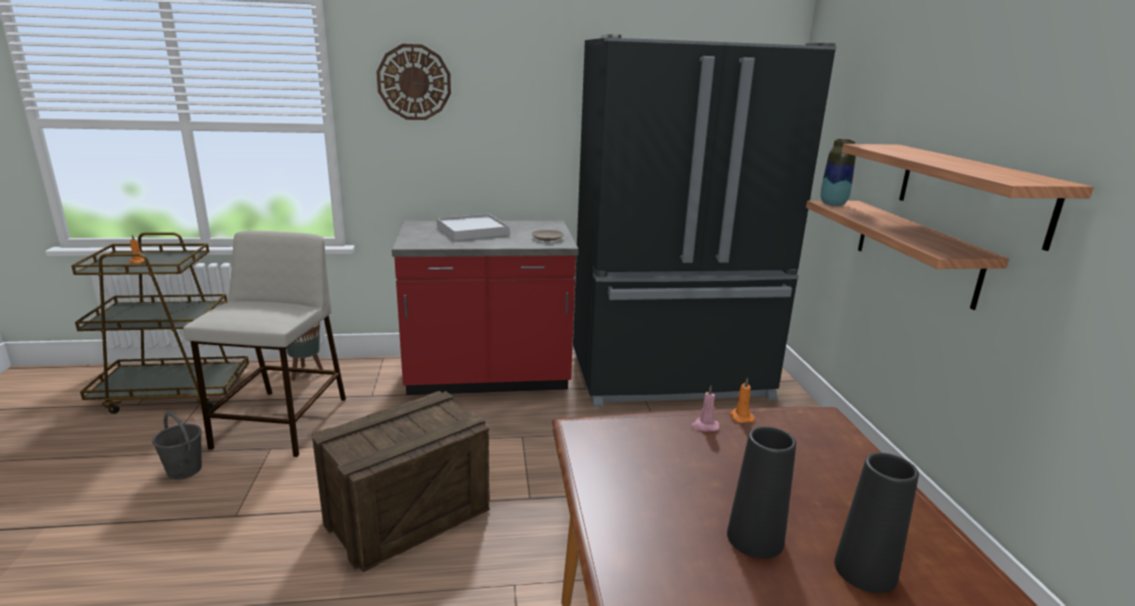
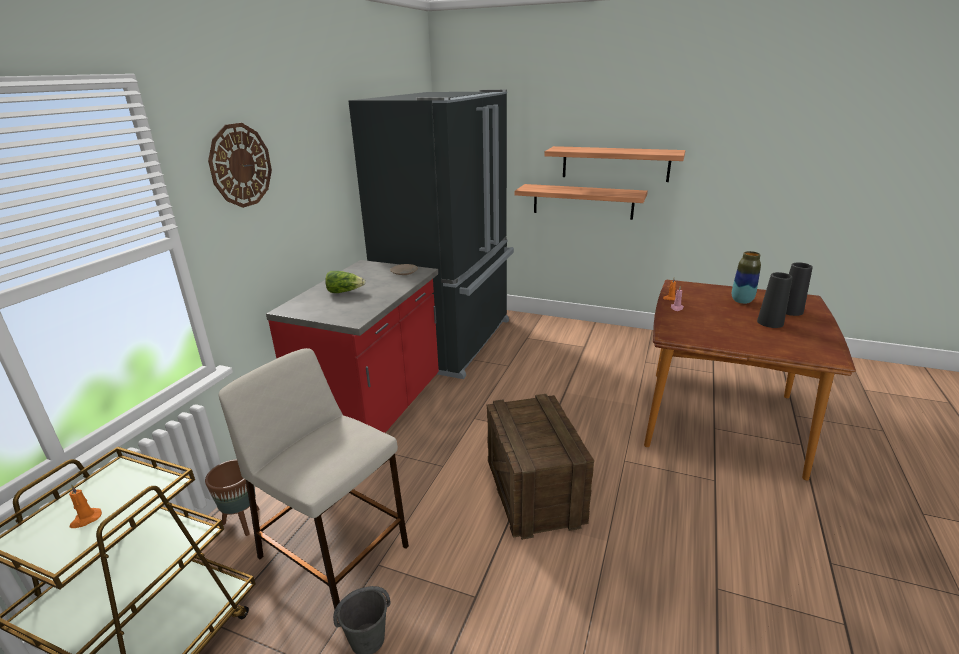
camera: 60 degrees left, 5 degrees up
white tray [437,214,510,240] -> lettuce [325,271,365,293]
vase [820,139,856,206] -> vase moved to [732,251,761,304]

